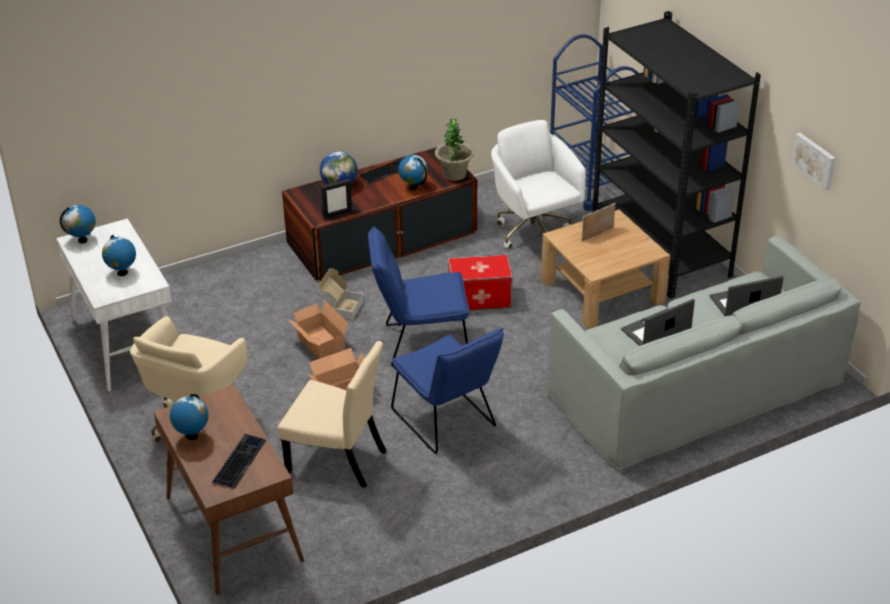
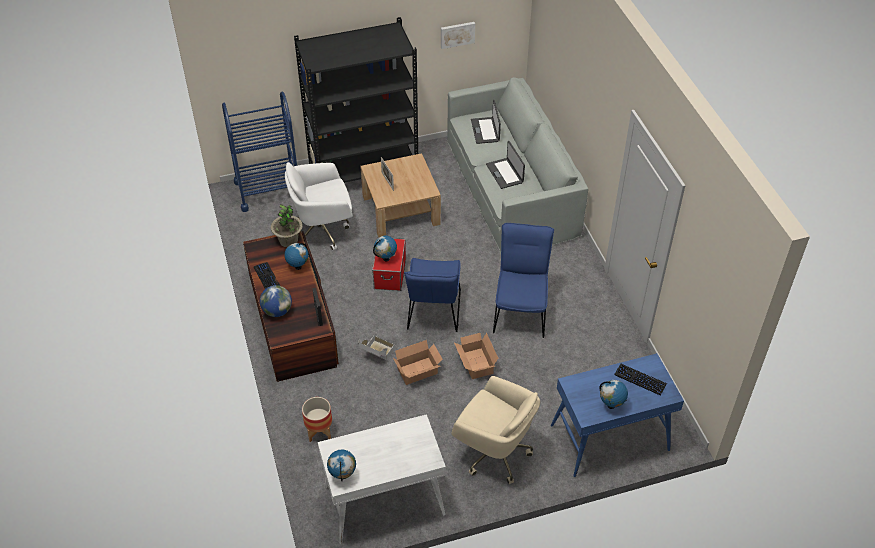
camera: 80 degrees left, 10 degrees up
globe [102,235,136,276] -> globe moved to [373,236,397,261]
brown desk [154,385,304,595] -> blue desk [551,353,684,477]
beige chair [277,341,387,488] -> none
blue chair [391,328,504,454] -> blue chair turned 60 degrees counterclockwise [493,223,554,338]
none -> planter [302,397,332,442]

